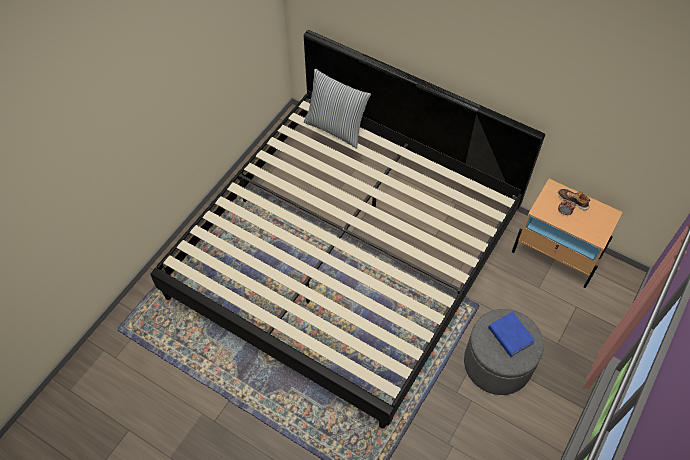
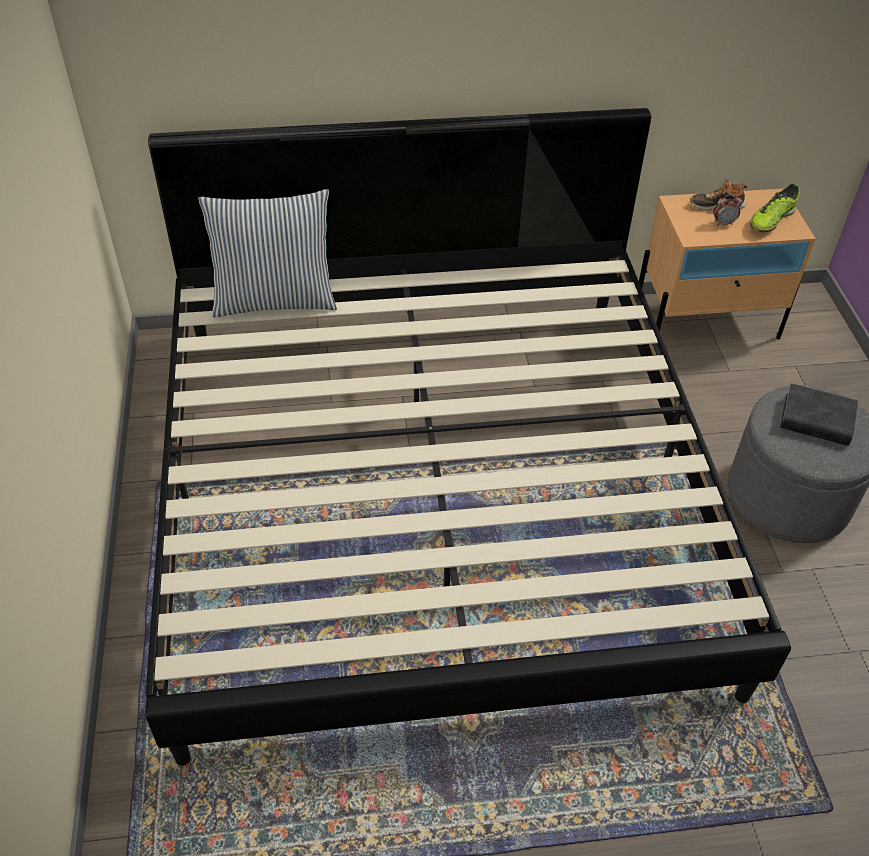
camera: 40 degrees left, 10 degrees down
blue book [488,312,535,357] -> black book [780,383,858,446]
none -> shoe [750,184,800,232]

